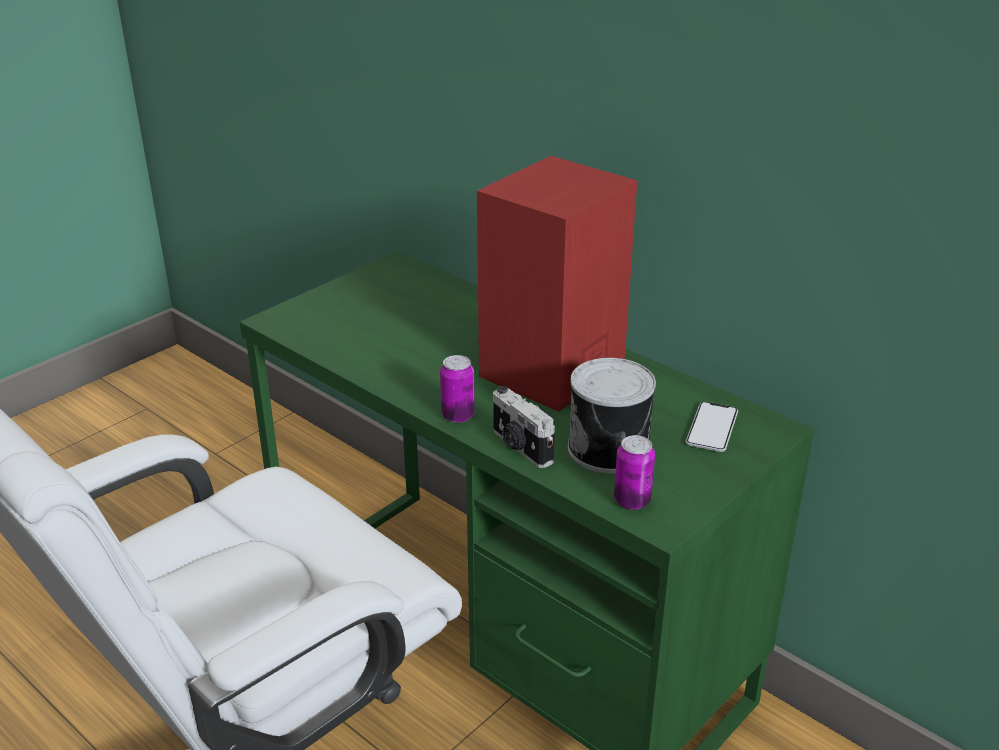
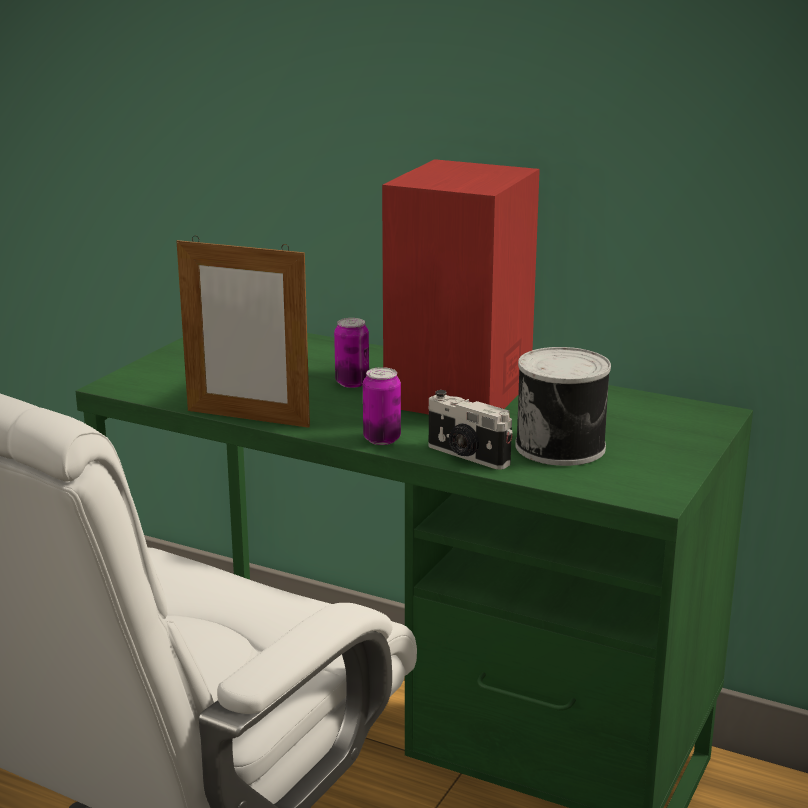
camera: 15 degrees left, 10 degrees down
can [614,435,655,510] -> can moved to [334,318,369,388]
phone [686,402,738,452] -> none
none -> picture frame [177,236,310,428]

